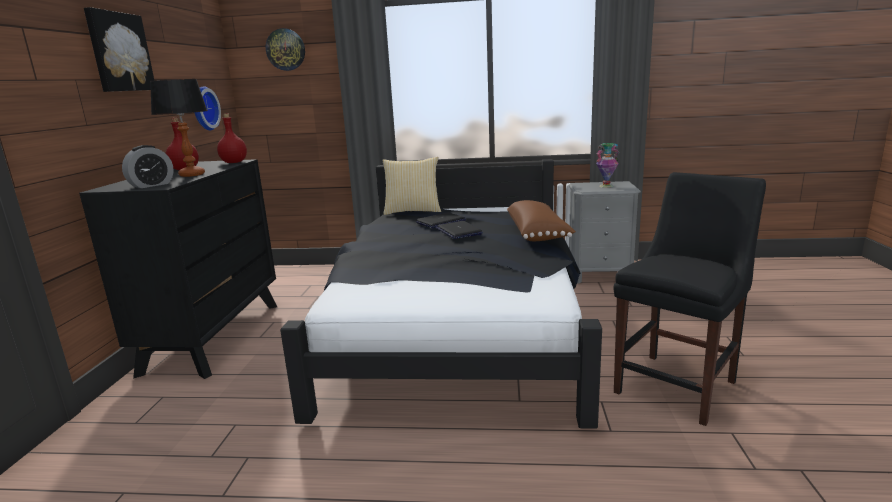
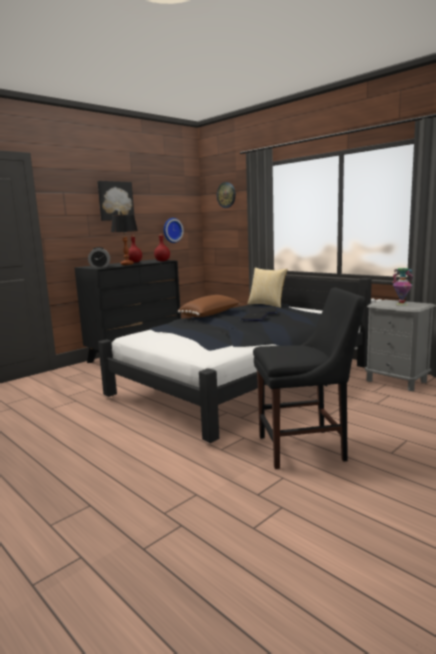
camera: 40 degrees right, 5 degrees down
brown pillow [507,200,576,241] -> brown pillow moved to [178,295,240,317]

